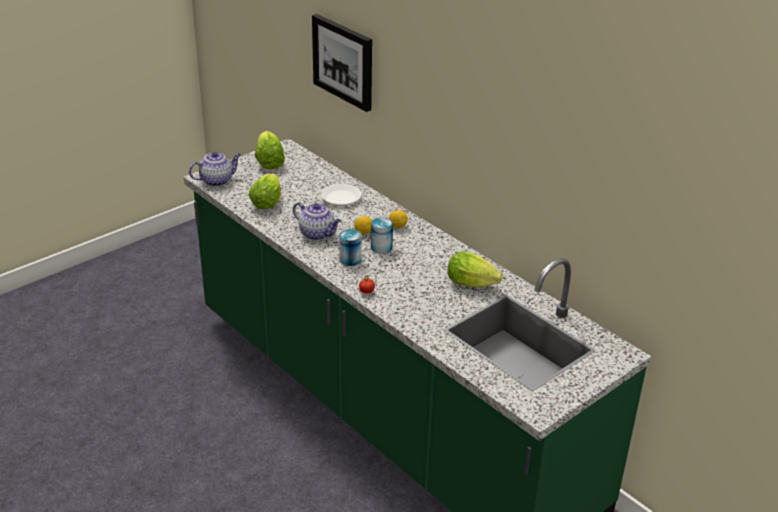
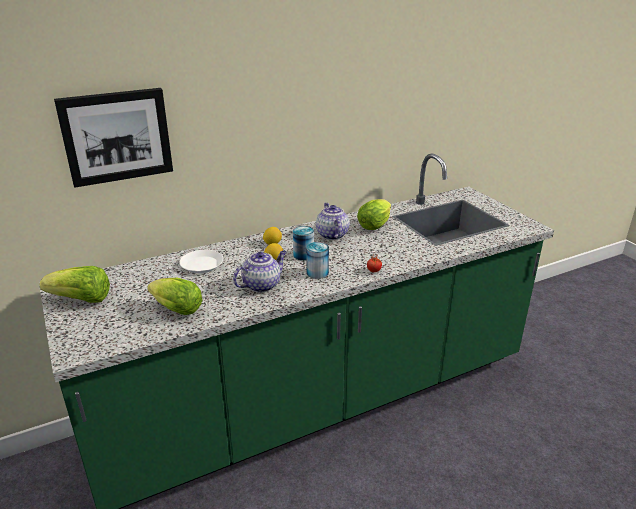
camera: 75 degrees left, 5 degrees down
teapot [189,152,241,186] -> teapot moved to [316,203,349,240]

